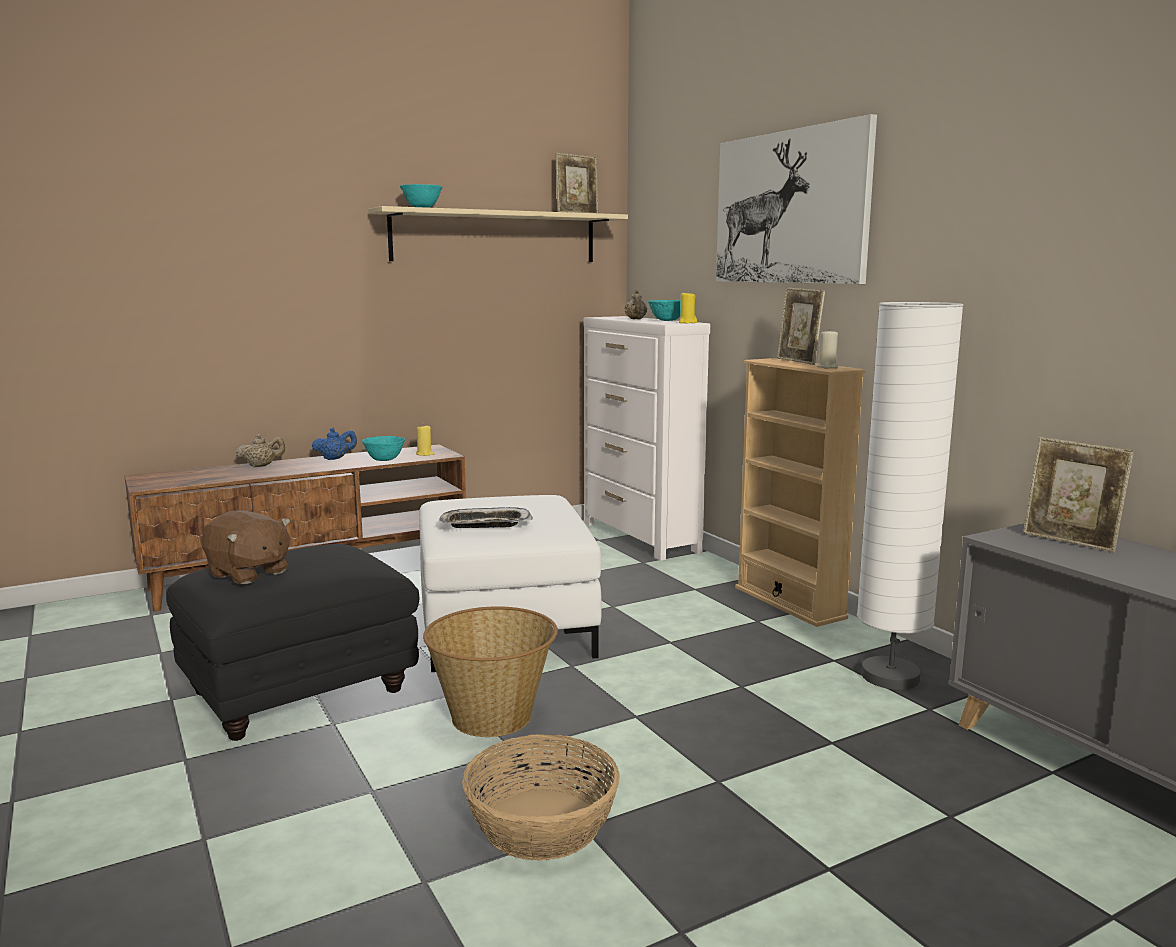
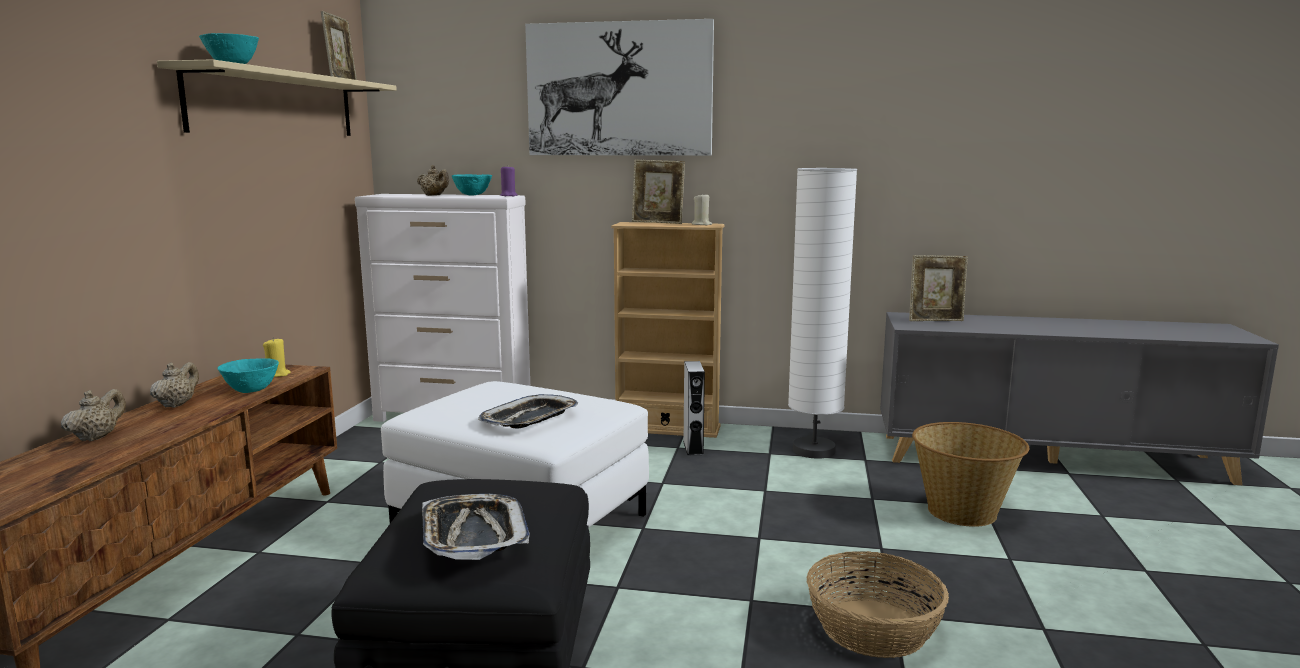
camera: 50 degrees left, 0 degrees up
brown plush toy [201,511,291,584] -> tray [422,494,530,560]
blue teapot [312,428,357,460] -> beige teapot [150,362,199,408]
basket [423,606,558,737] -> basket moved to [912,422,1030,527]
yellow candle [679,291,697,324] -> purple candle [500,167,518,196]
none -> grey speaker [683,361,705,455]

